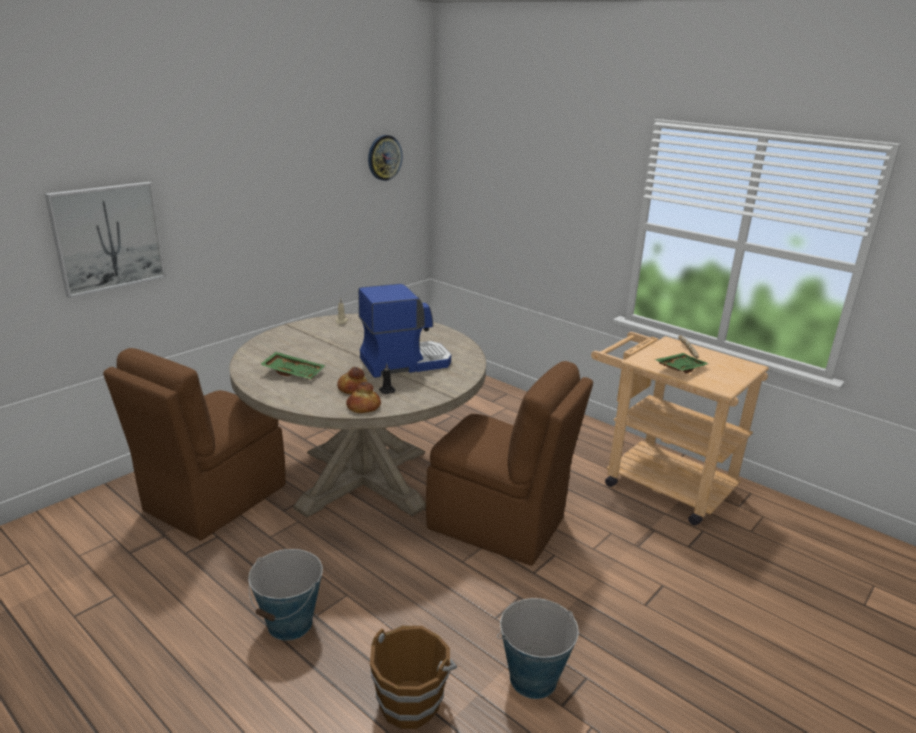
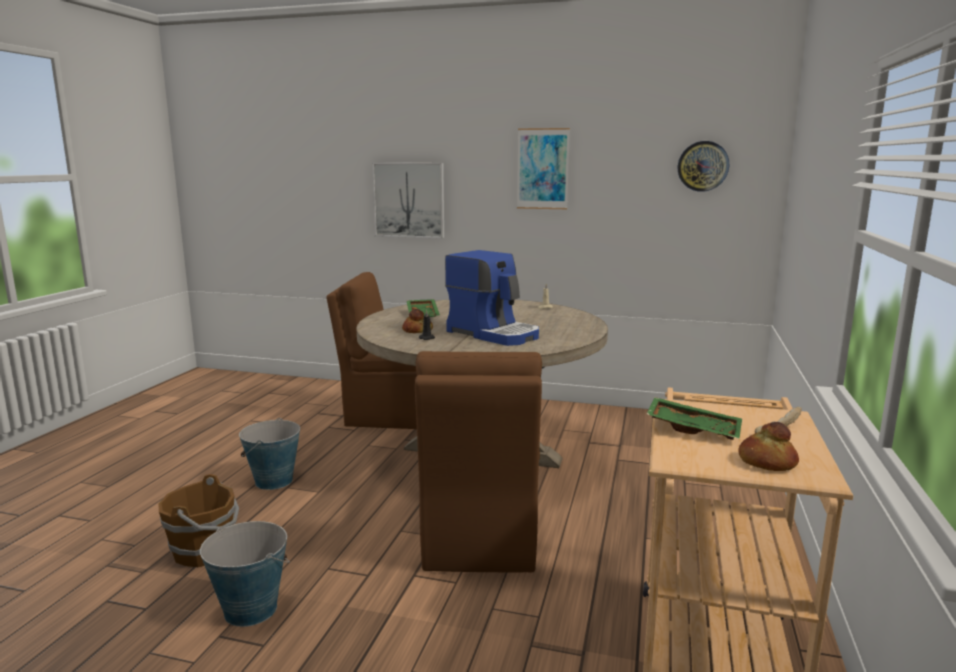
camera: 65 degrees right, 10 degrees down
bread [346,382,381,413] -> bread moved to [738,422,799,471]
none -> picture [517,128,570,209]

